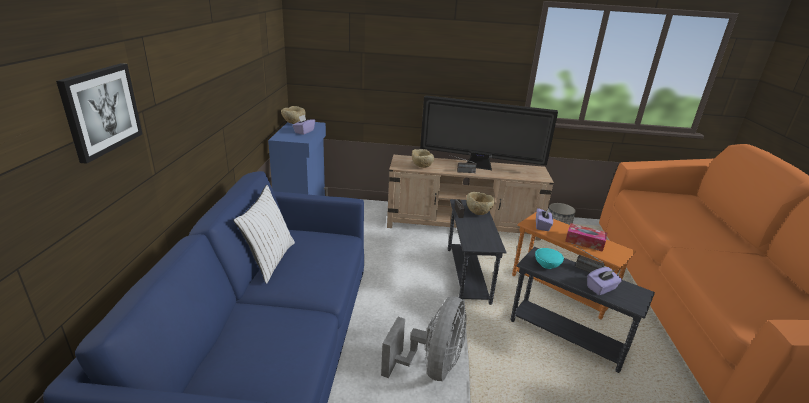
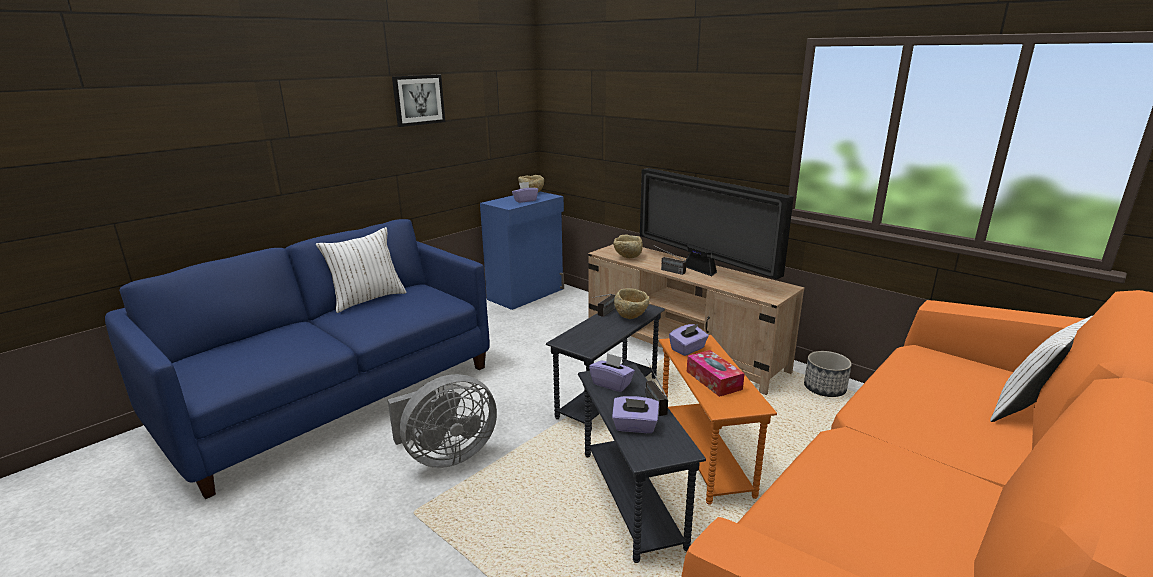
camera: 40 degrees right, 5 degrees down
picture [56,63,142,164] -> picture moved to [392,75,445,127]
turquoise bowl [535,248,564,269] -> purple tissue box [589,353,635,392]
none -> white pillow [990,315,1094,422]

